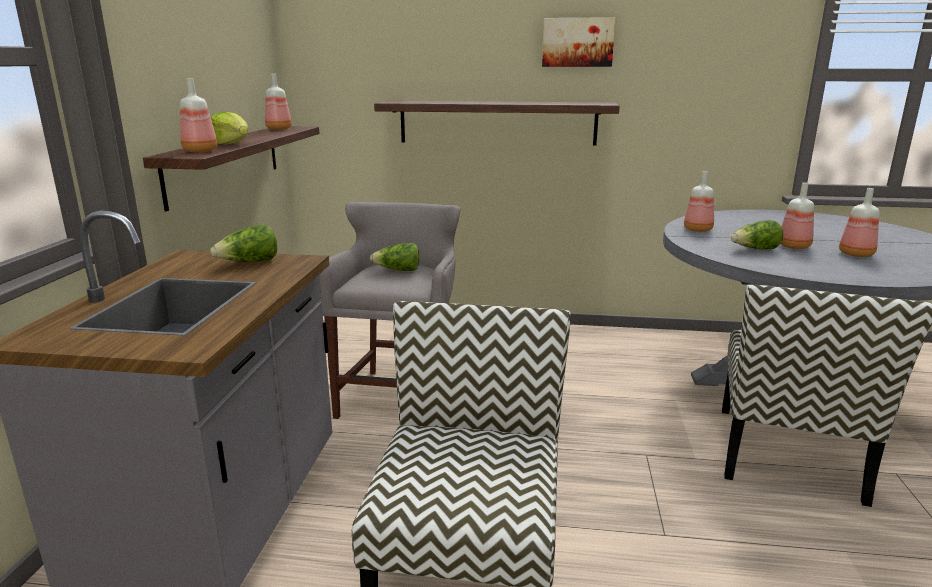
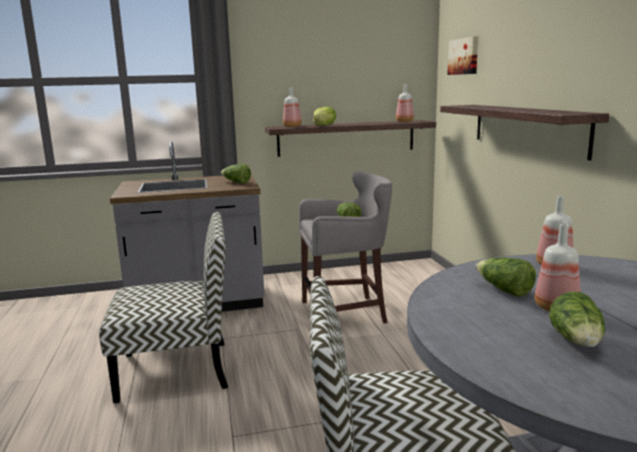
camera: 70 degrees right, 5 degrees down
picture [542,17,615,67] -> picture moved to [447,36,478,75]
bottle [839,188,879,257] -> lettuce [549,291,605,347]

